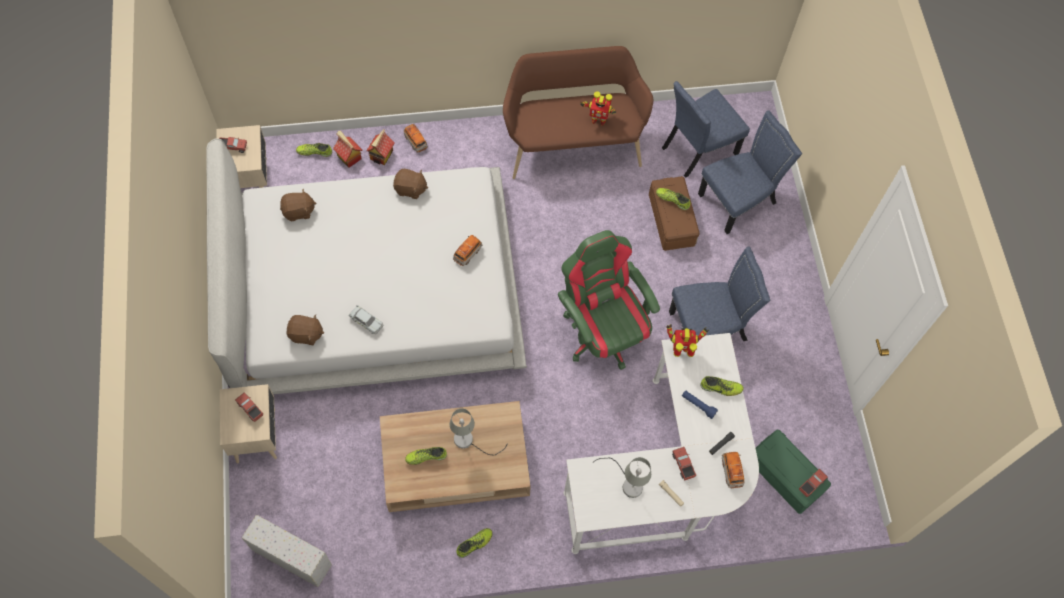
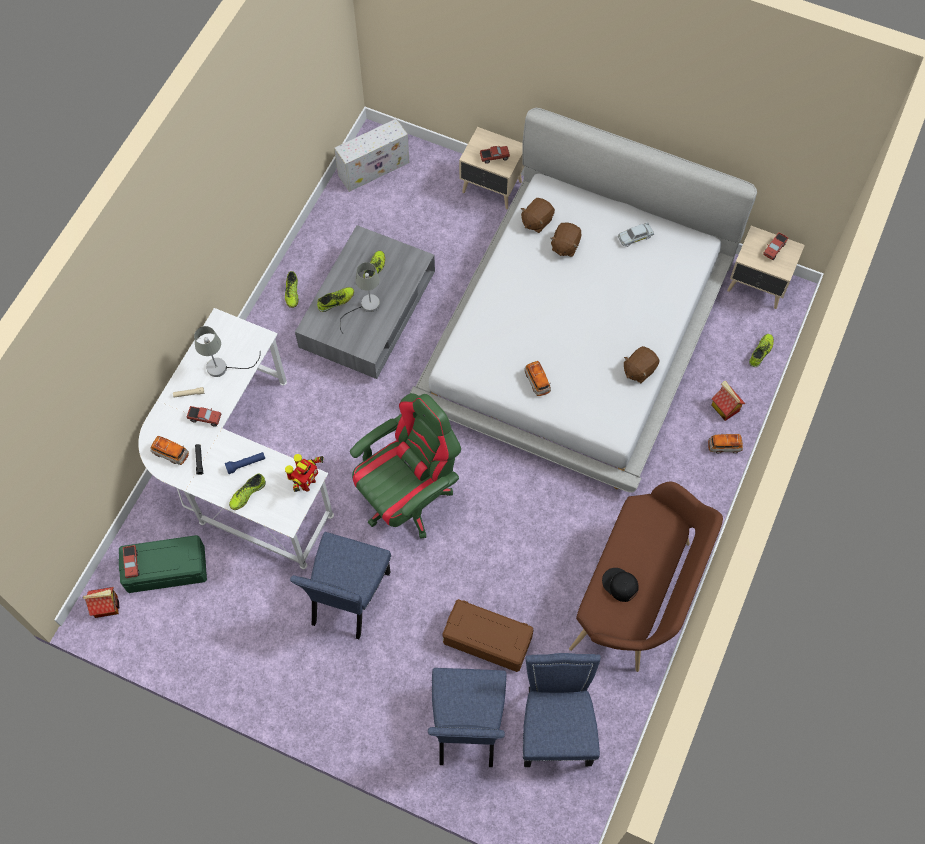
camera: 125 degrees right, 0 degrees up
brown plush toy [280,188,316,221] -> brown plush toy moved to [550,222,582,257]
toy house [333,131,362,168] -> toy house moved to [83,587,119,618]
white toy car [349,305,384,334] -> white toy car moved to [618,223,654,247]
brown coffee table [380,401,531,512] -> grey coffee table [295,225,435,379]
green office chair [558,230,660,370] -> green office chair turned 45 degrees counterclockwise [350,393,461,539]
toy robot [580,91,616,126] -> black cap [602,568,639,602]
shoe [656,188,691,210] -> shoe moved to [317,287,354,312]

